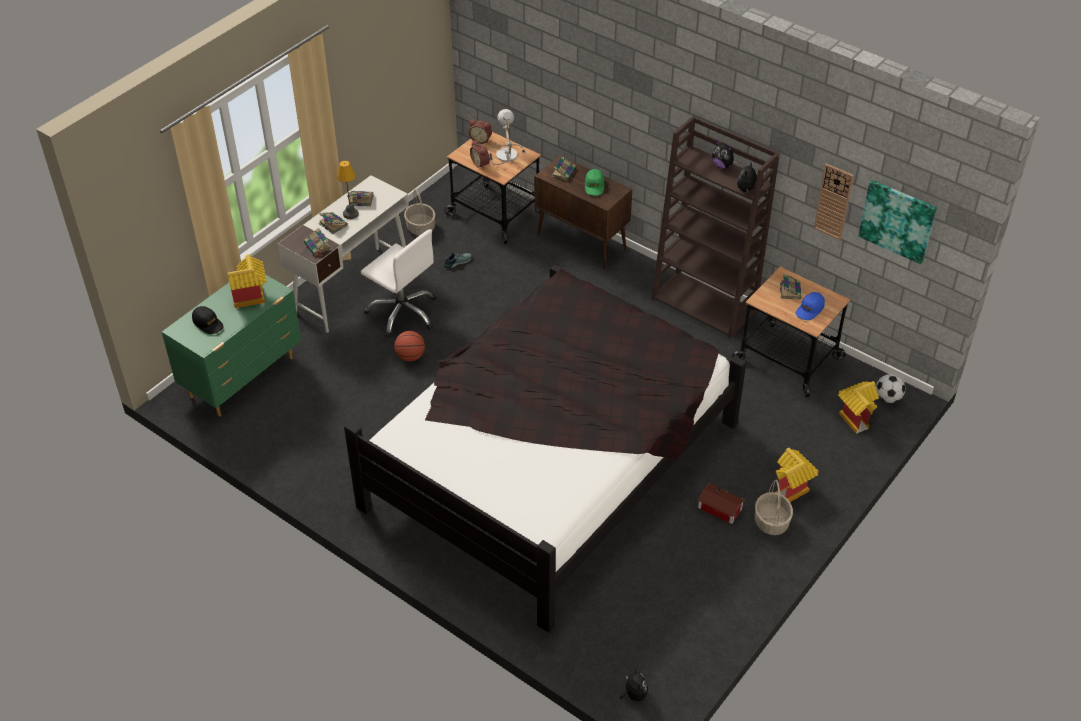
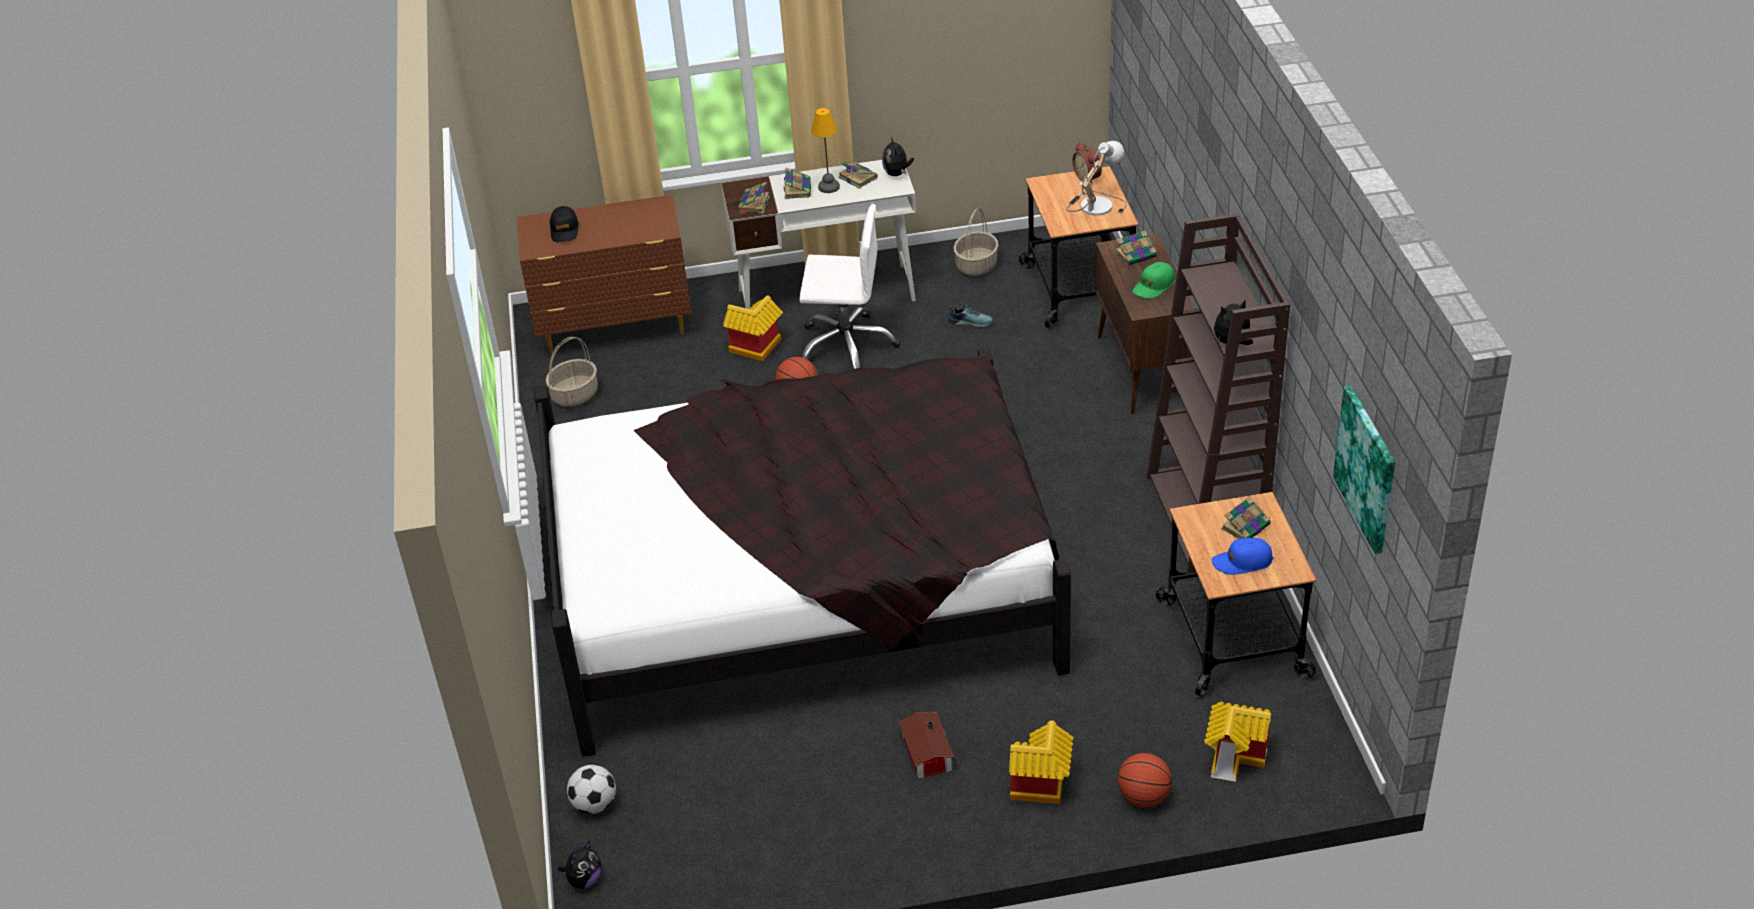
camera: 45 degrees right, 5 degrees down
green dresser [162,275,302,417] -> brown dresser [517,195,692,354]
toy house [228,254,267,308] -> toy house moved to [723,295,783,361]
white office chair [361,229,436,338] -> white office chair turned 75 degrees counterclockwise [799,204,900,369]
alarm clock [470,140,490,169] -> none
plush toy [712,141,738,169] -> plush toy moved to [882,137,914,176]
basket [755,480,793,535] -> basket moved to [546,337,598,407]
wall clock [814,163,854,240] -> none
football [876,374,905,403] -> football moved to [567,765,616,814]
none -> basketball [1118,753,1172,807]

